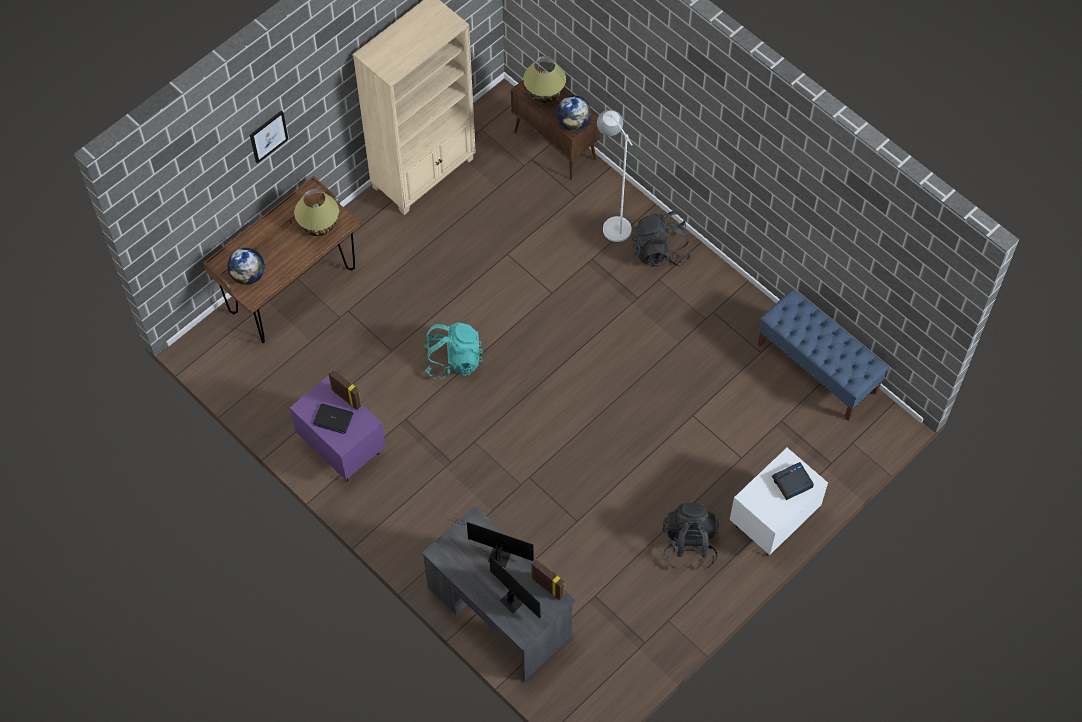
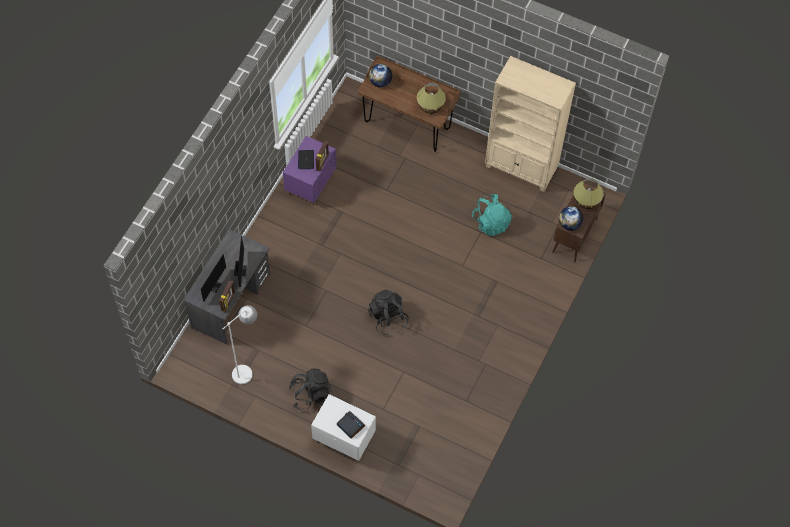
camera: 70 degrees right, 0 degrees up
picture [250,110,289,164] -> none
turquoise backpack [424,322,483,380] -> turquoise backpack moved to [472,194,512,236]
white floor lamp [597,110,633,242] -> white floor lamp moved to [223,305,257,384]
black backpack [632,211,691,267] -> black backpack moved to [368,290,409,335]
blue bench [758,289,889,421] -> none

